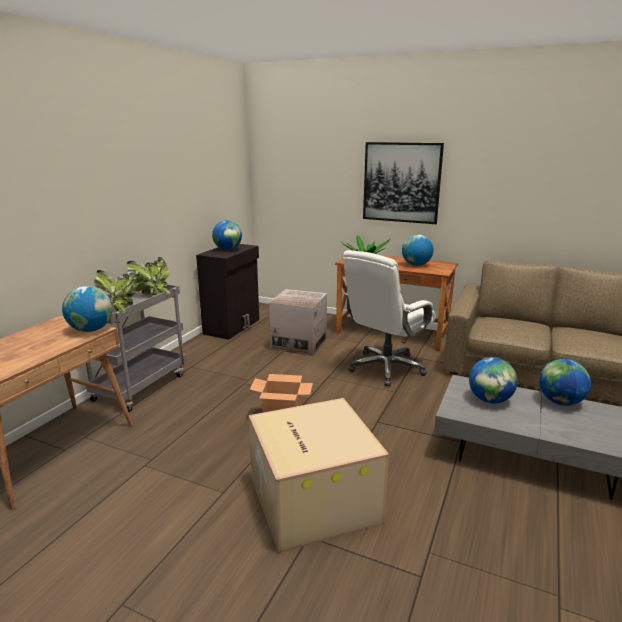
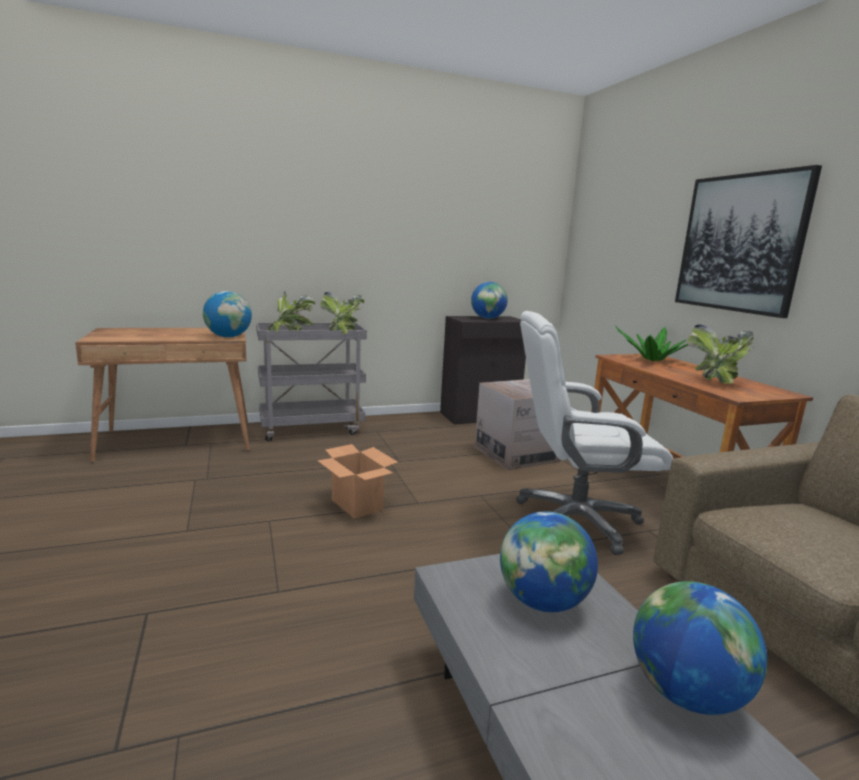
camera: 45 degrees right, 5 degrees down
cardboard box [248,398,389,553] -> none
globe [402,235,434,266] -> potted plant [688,325,754,384]

